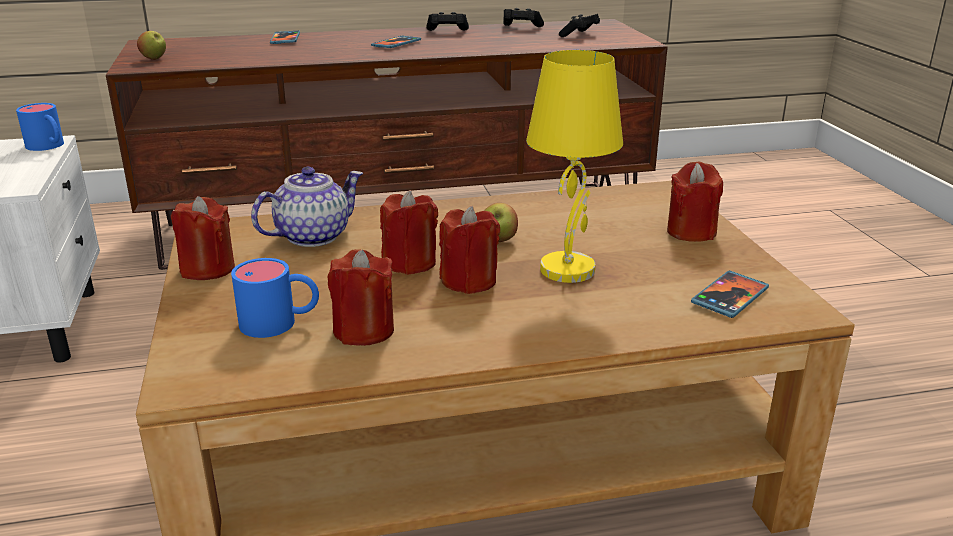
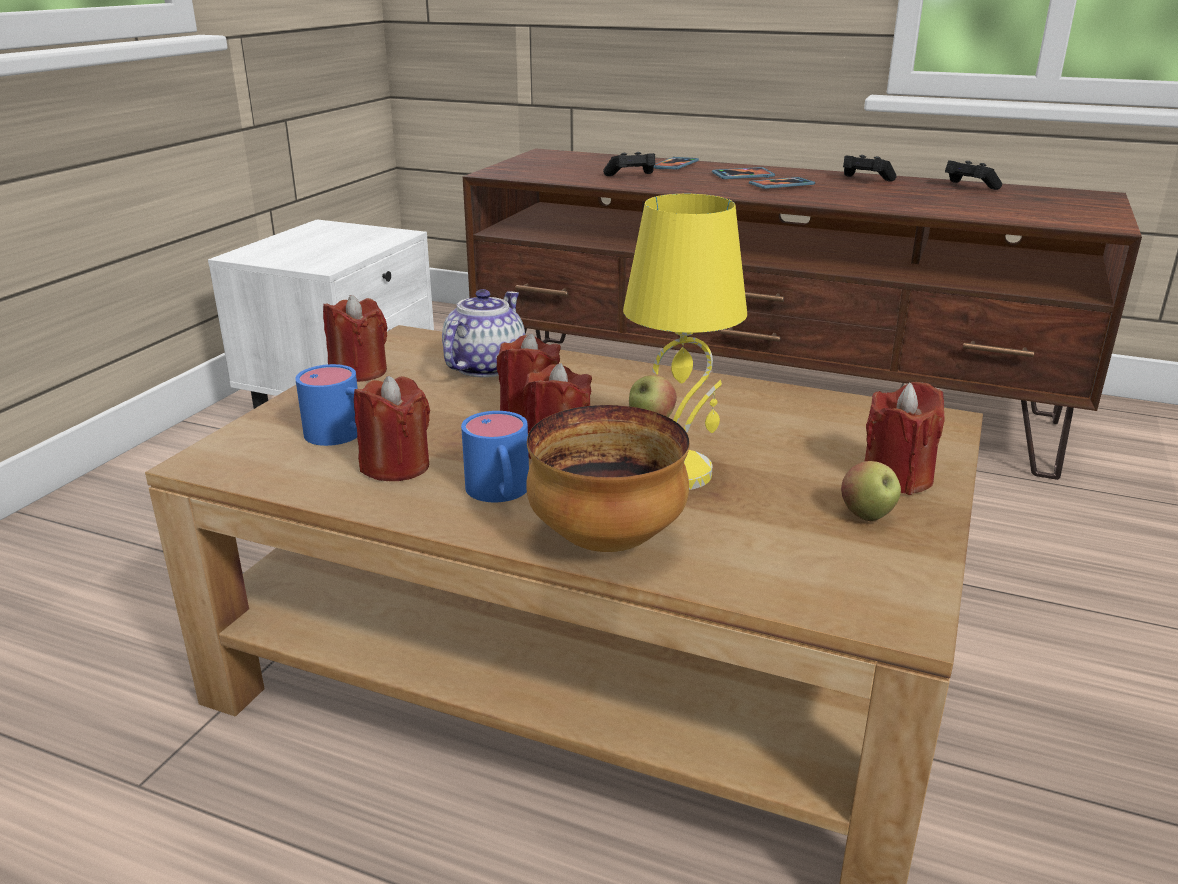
camera: 35 degrees right, 0 degrees up
blue mug [16,103,64,151] -> blue mug moved to [461,411,529,502]
apple [137,31,166,60] -> apple moved to [841,461,901,522]
teapot [251,167,363,247] -> teapot turned 60 degrees counterclockwise [442,289,525,377]
black game controller [559,14,600,37] -> black game controller moved to [603,152,655,176]
phone [691,271,769,318] -> phone moved to [712,167,775,179]
none -> bowl [526,405,690,552]

